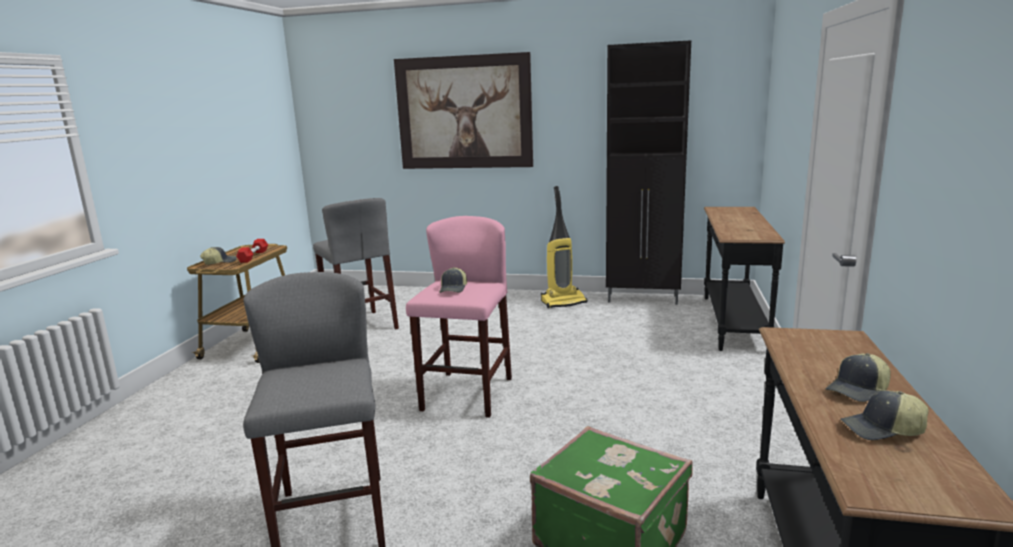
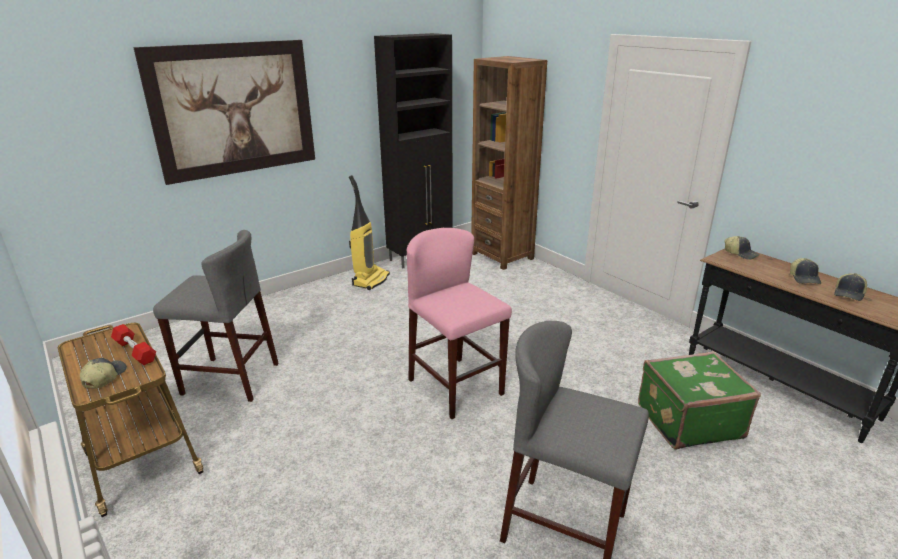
camera: 50 degrees left, 10 degrees up
cap [439,267,467,293] -> cap moved to [724,236,760,260]
black console table [704,207,785,351] -> brown bookcase [471,56,547,270]

